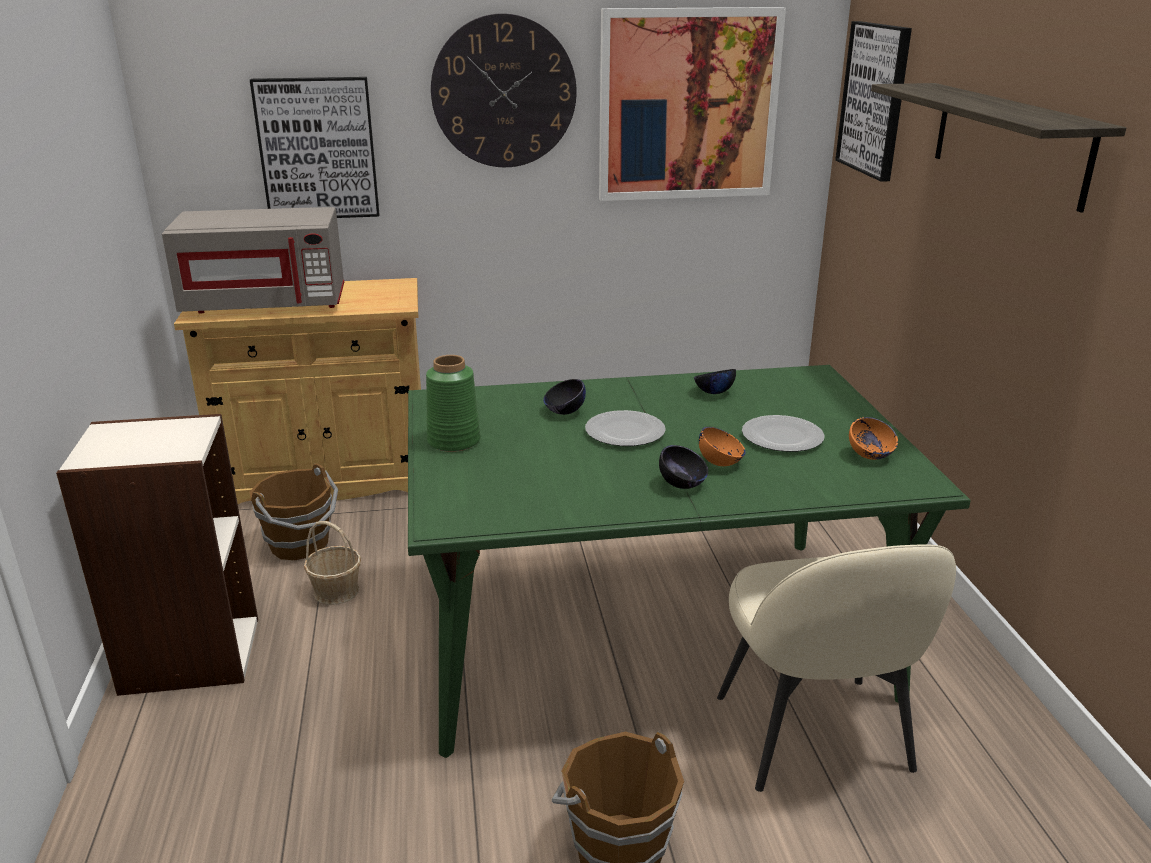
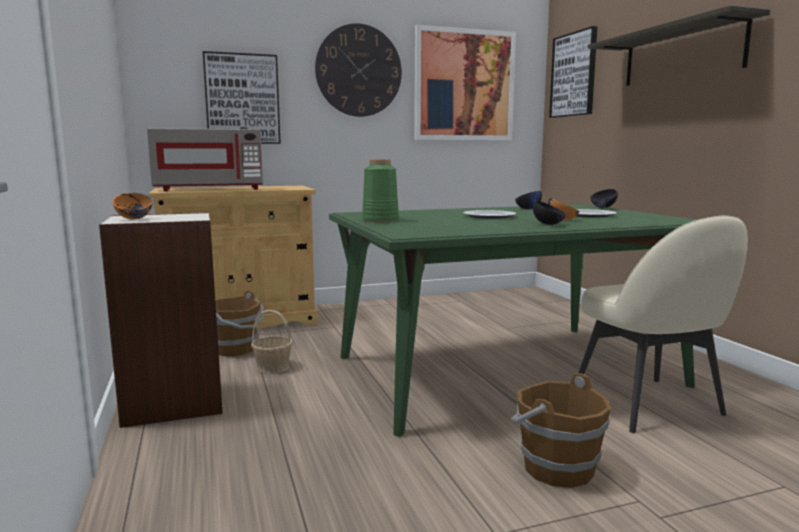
camera: 10 degrees left, 15 degrees down
black bowl [543,379,586,415] -> black bowl moved to [590,189,618,208]
orange bowl [849,417,898,460] -> orange bowl moved to [112,193,153,220]

